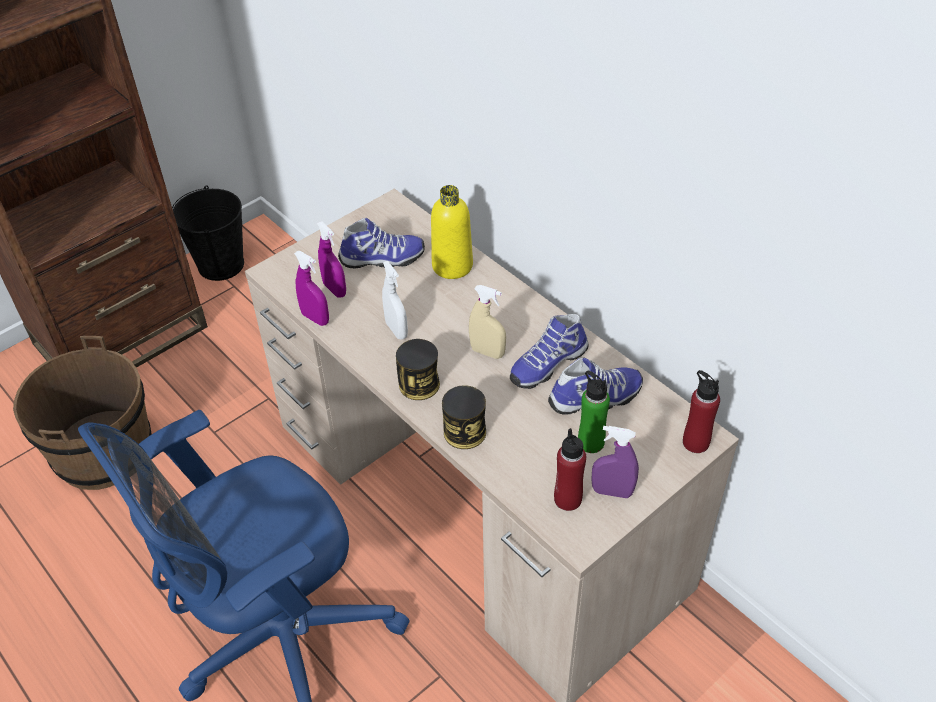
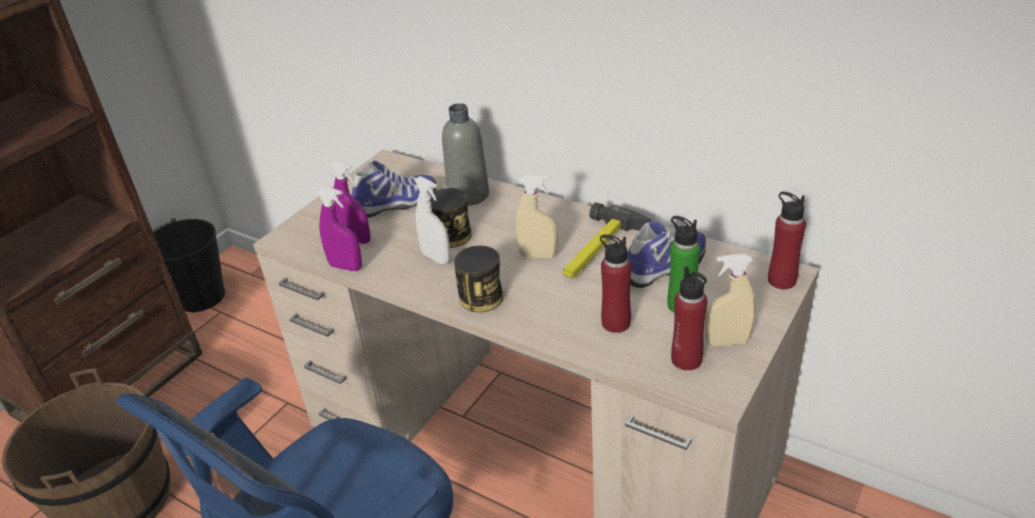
camera: 15 degrees left, 10 degrees down
yellow bottle [431,185,473,279] -> grey bottle [442,103,489,206]
can [442,385,486,449] -> can moved to [430,188,472,248]
shoe [510,314,589,389] -> hammer [563,202,652,279]
purple spray bottle [591,426,639,498] -> beige spray bottle [705,254,755,347]
none -> red bottle [600,235,632,333]

